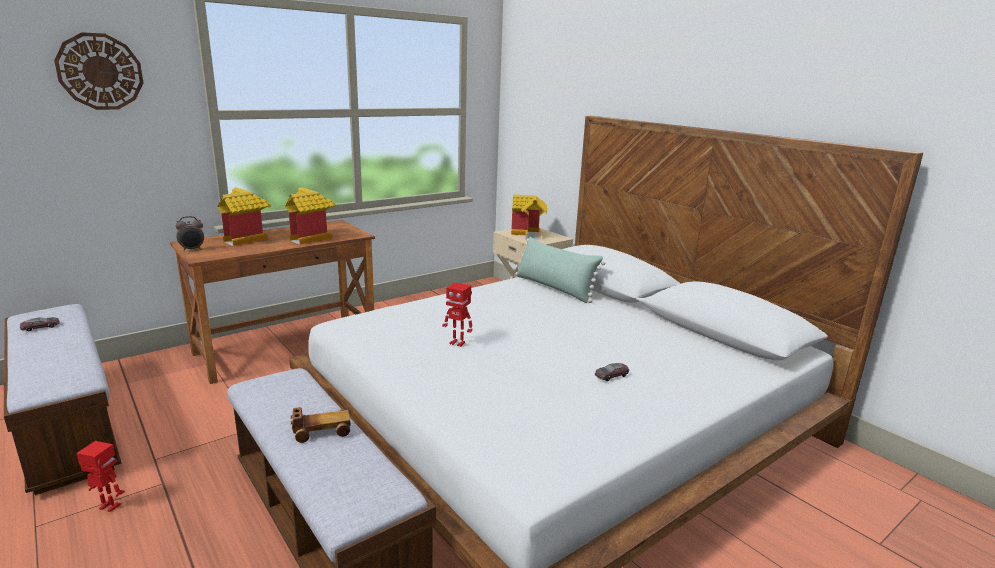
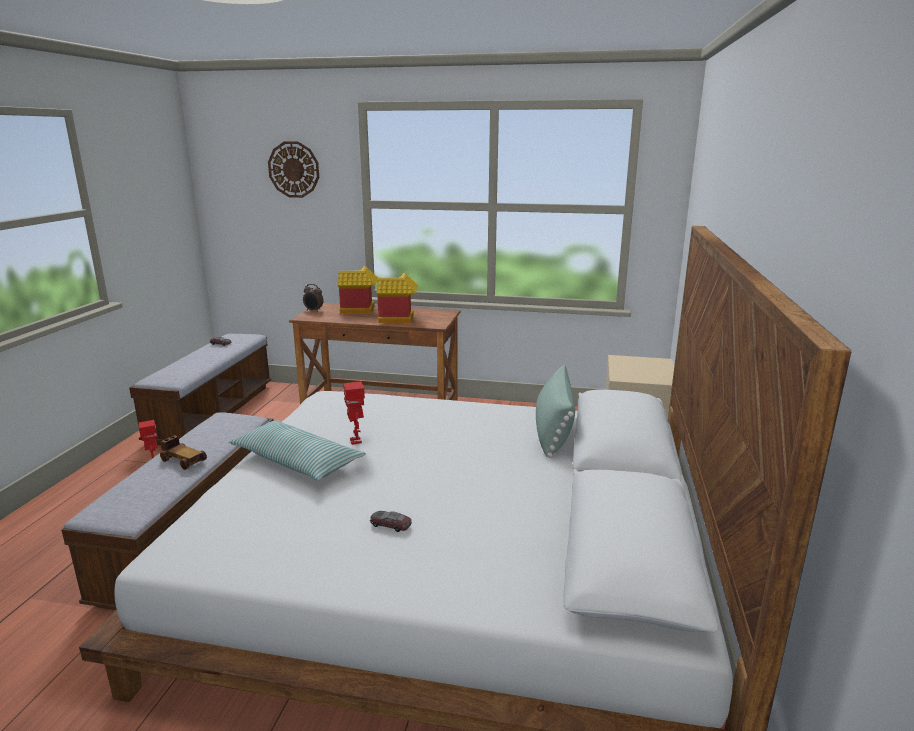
camera: 50 degrees right, 0 degrees up
toy house [511,195,548,240] -> none
none -> pillow [229,420,366,481]

